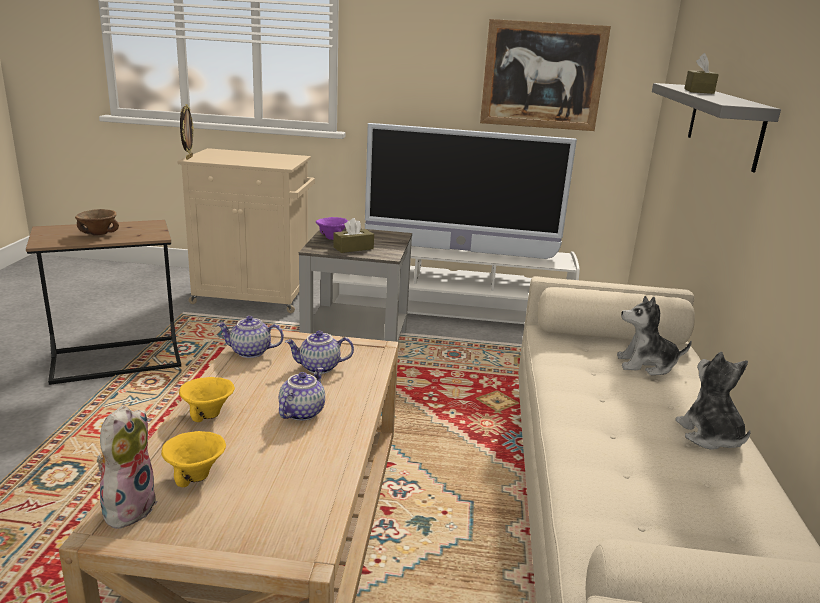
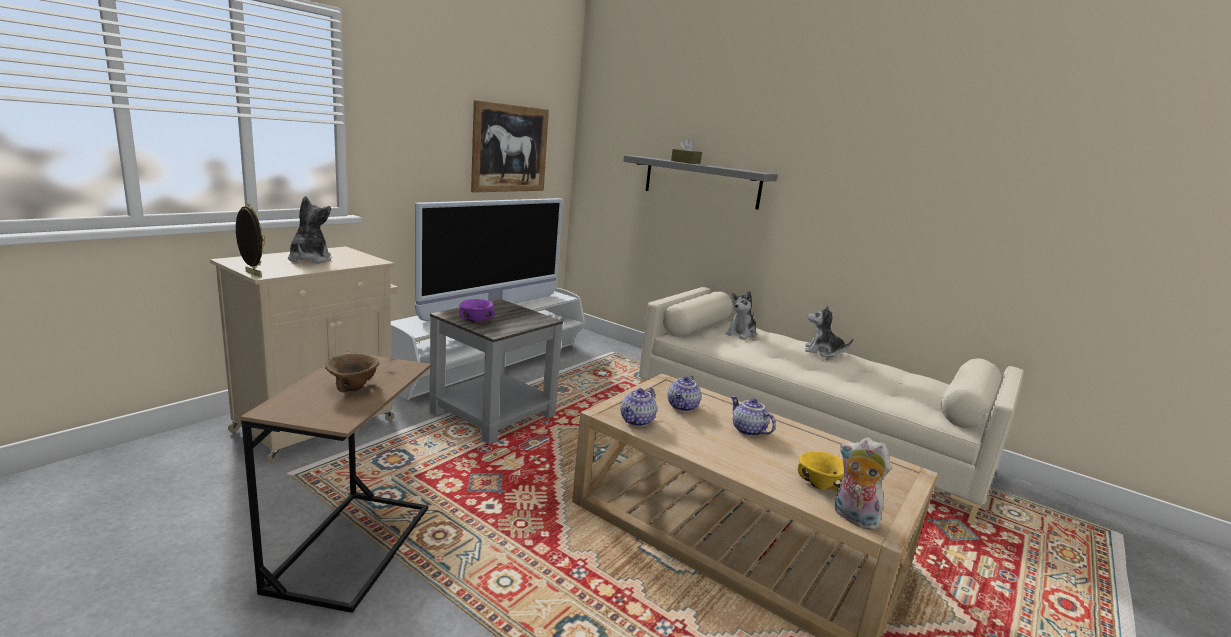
camera: 60 degrees left, 5 degrees down
yellow bowl [179,377,235,422] -> none
brown tissue box [333,218,374,253] -> none
none -> plush toy [288,196,331,263]

